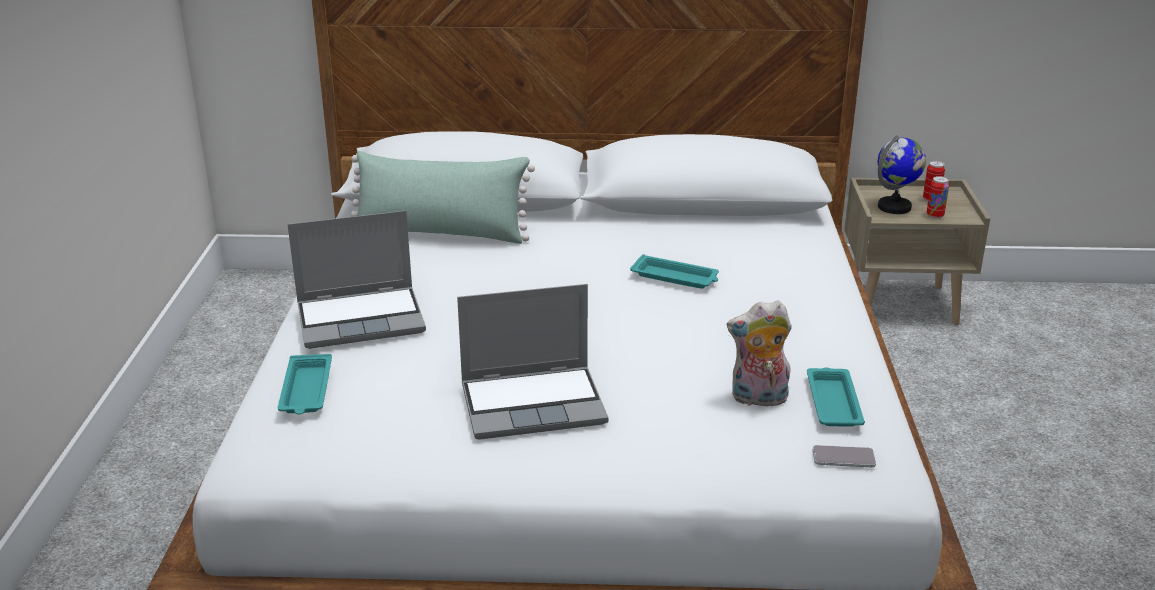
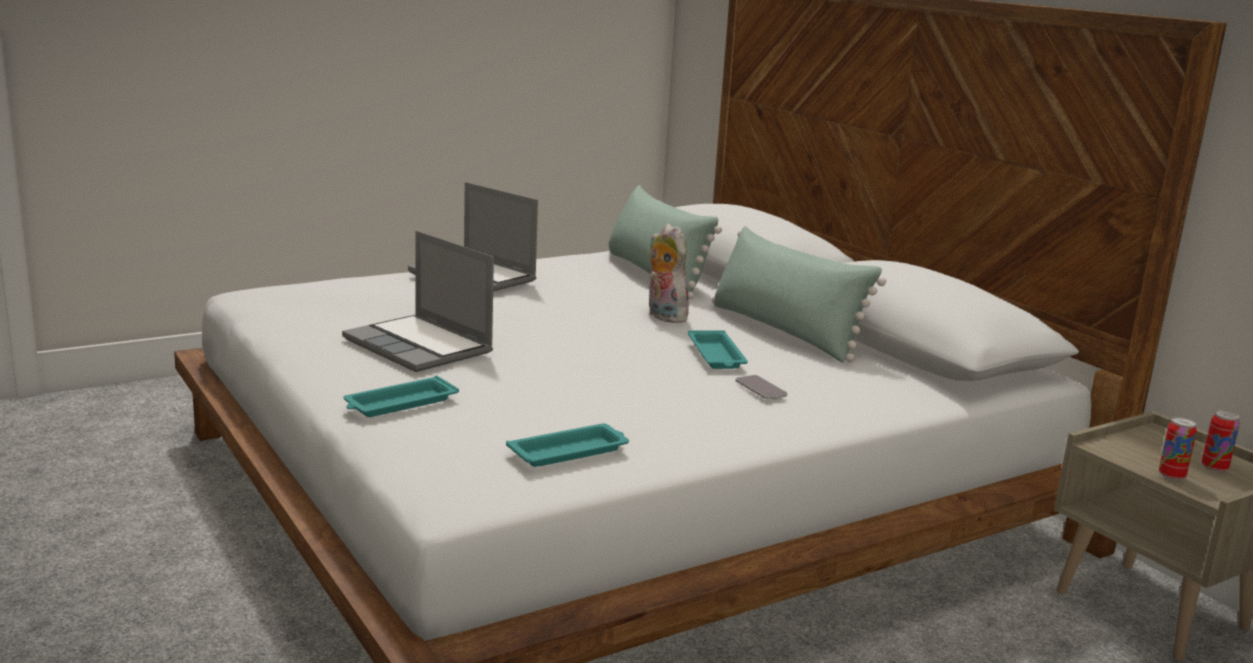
camera: 55 degrees right, 10 degrees down
turquoise tray [278,354,332,415] -> turquoise tray moved to [343,375,459,417]
plush toy [727,300,792,406] -> plush toy moved to [649,223,689,323]
phone [813,445,876,467] -> phone moved to [736,375,787,399]
globe [877,135,926,214] -> none
none -> green pillow [712,226,886,363]

